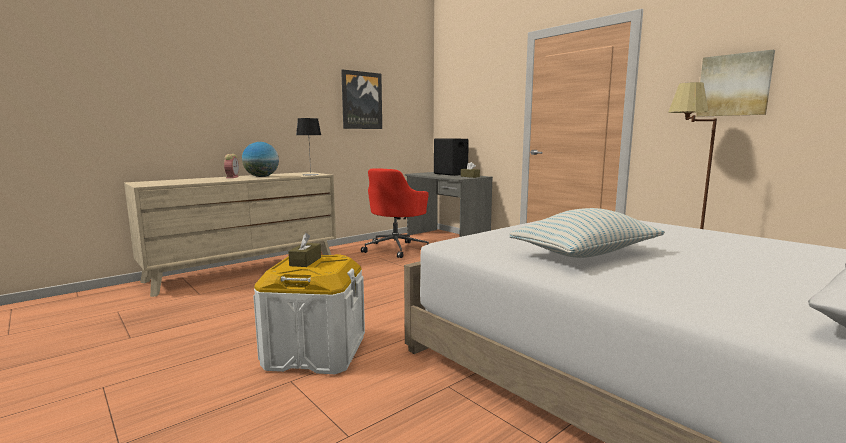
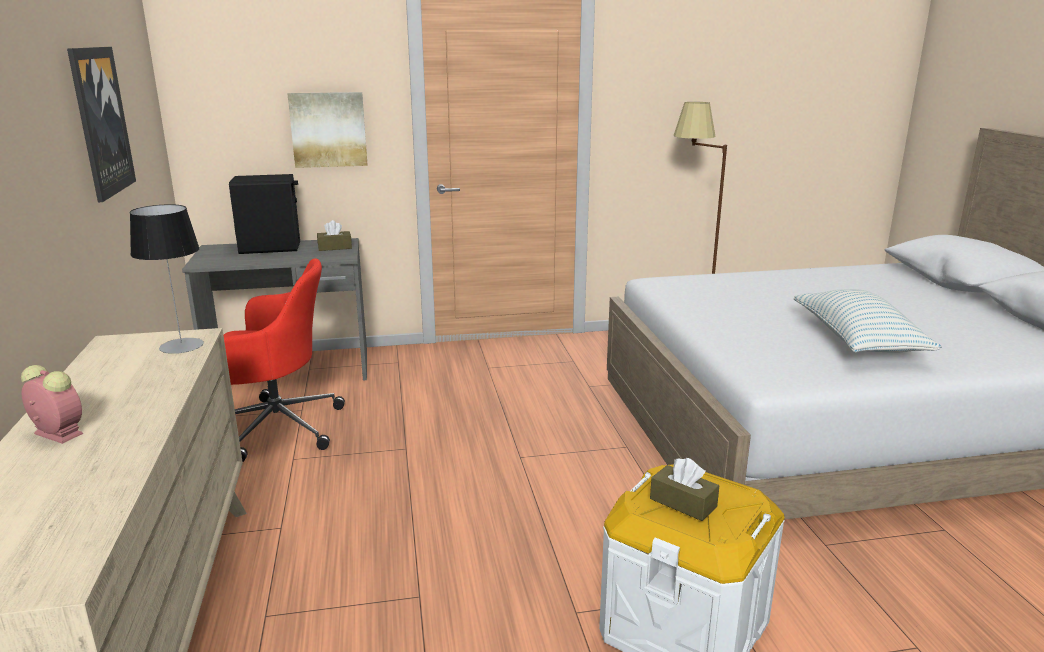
camera: 60 degrees left, 10 degrees up
globe [242,142,279,177] -> none
red office chair [361,168,429,258] -> red office chair turned 60 degrees counterclockwise [223,258,345,462]
picture [696,49,775,117] -> picture moved to [288,92,367,168]

